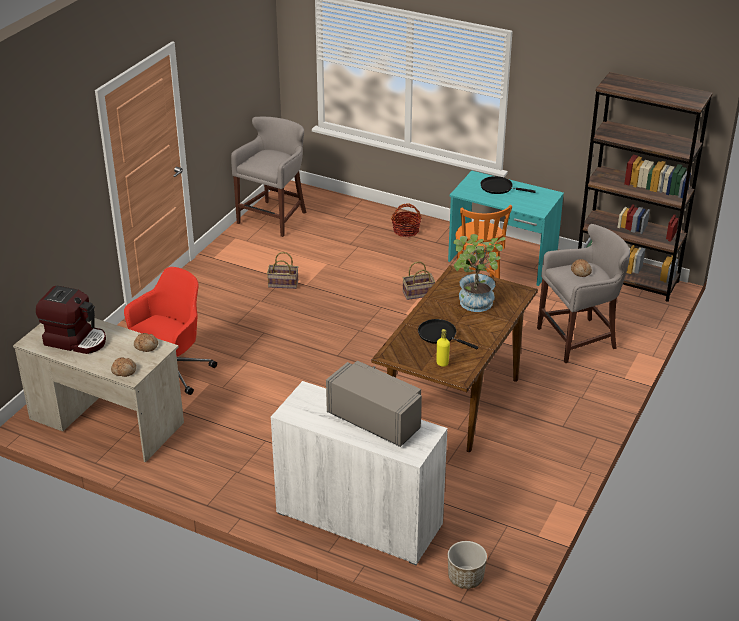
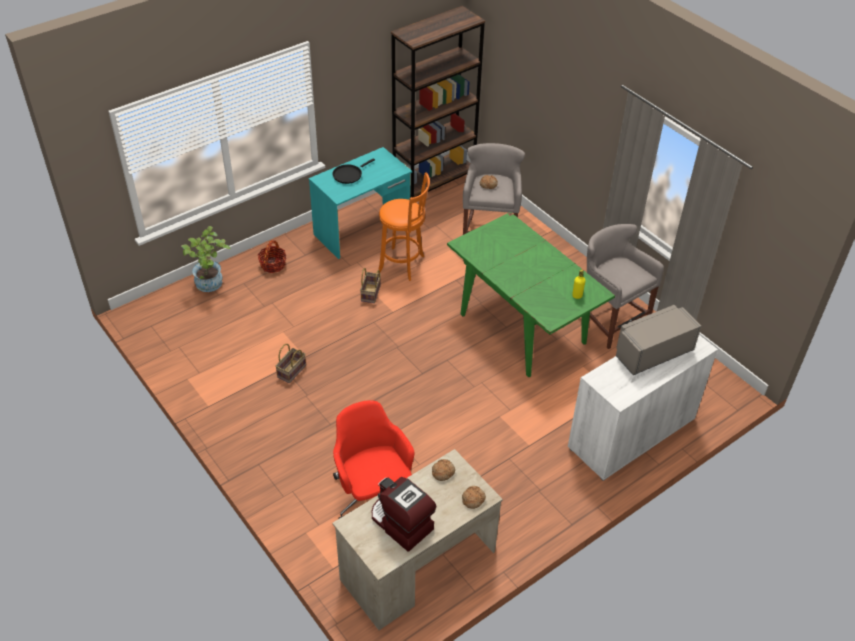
camera: 65 degrees left, 10 degrees up
coffee machine [36,286,106,354] -> coffee machine turned 90 degrees counterclockwise [372,477,436,552]
grey stool [231,117,307,237] -> grey stool moved to [587,224,664,349]
brown dining table [371,265,538,452] -> green dining table [447,212,615,377]
black frying pan [418,319,478,350] -> none
planter [448,541,487,589] -> none
potted plant [453,234,506,312] -> potted plant moved to [181,226,231,292]

